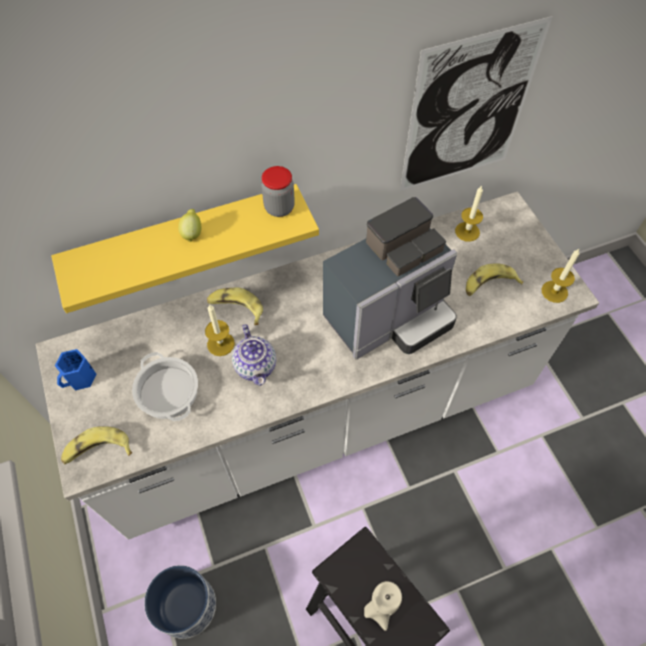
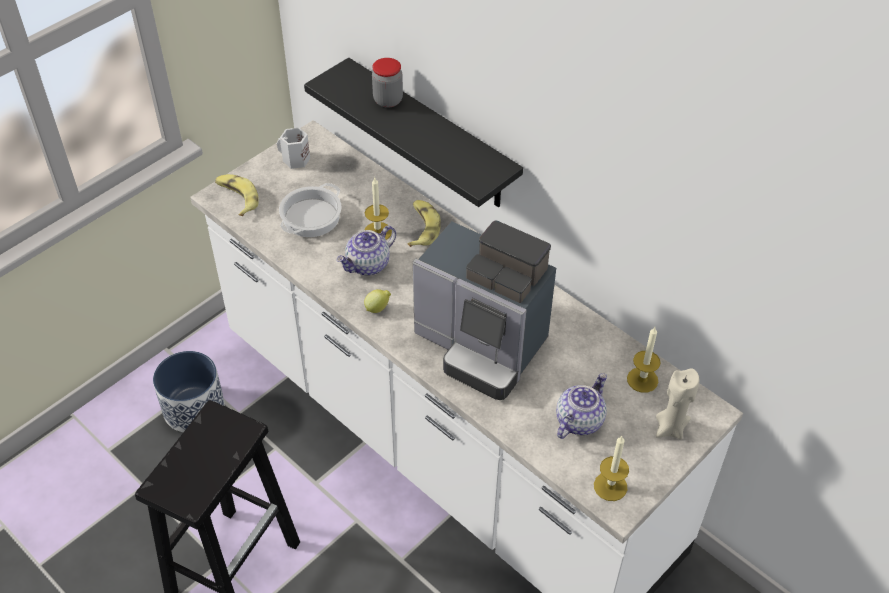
camera: 65 degrees right, 10 degrees down
yellow shelf [51,184,319,313] -> black shelf [304,58,523,207]
blue mug [55,349,96,390] -> white mug [277,128,310,169]
lemon [178,209,201,242] -> lemon moved to [364,289,391,313]
jar [261,166,295,217] -> jar moved to [372,58,403,108]
beige candle [364,581,402,631] -> beige candle moved to [656,368,699,440]
picture [400,16,553,191] -> none
banana [466,264,523,296] -> teapot [556,373,607,439]

